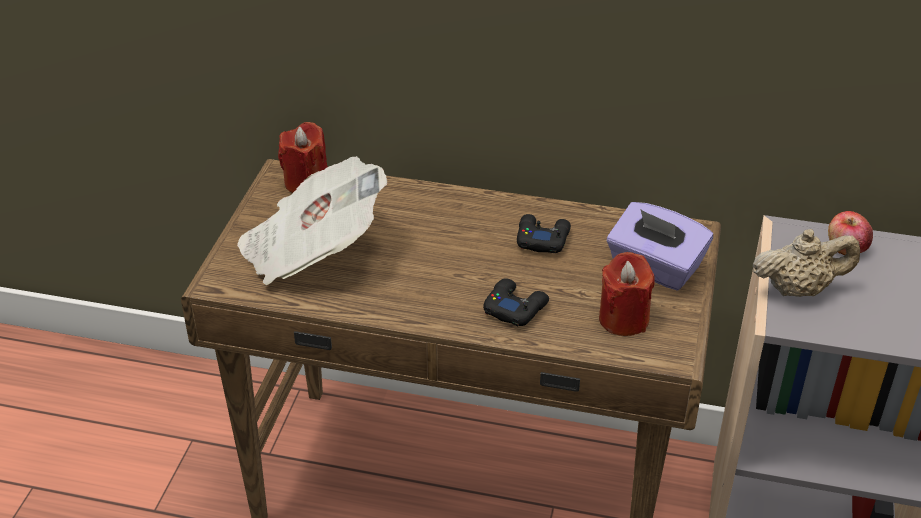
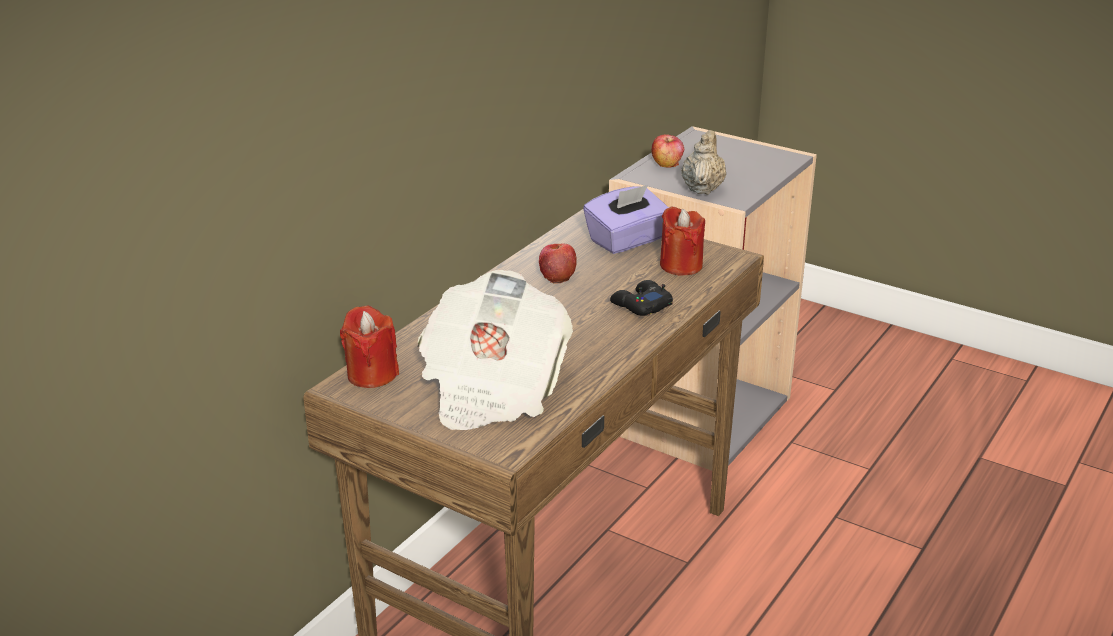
camera: 70 degrees left, 10 degrees down
black game controller [517,214,571,253] -> apple [539,243,577,283]

